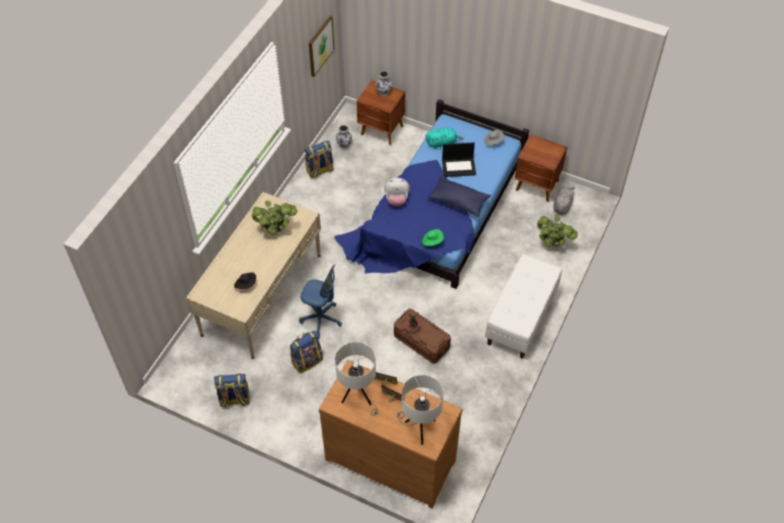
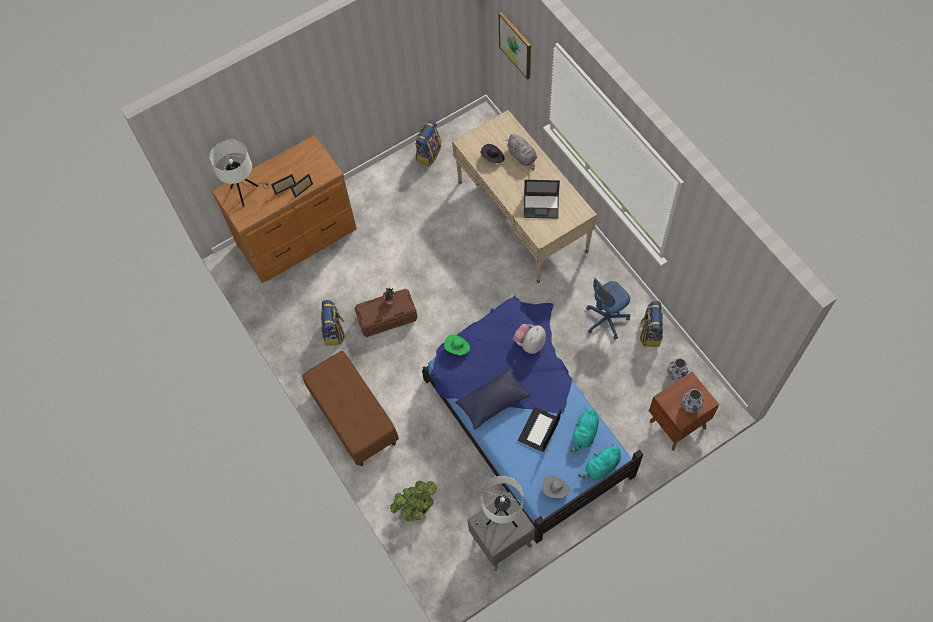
camera: 125 degrees right, 10 degrees up
potted plant [252,200,297,234] -> laptop [524,180,560,218]
backpack [289,330,323,374] -> backpack moved to [321,300,345,346]
blue office chair [299,265,342,336] -> blue office chair moved to [586,278,630,339]
picture [309,16,334,77] -> picture moved to [499,12,531,80]
white table lamp [335,342,378,416] -> white table lamp moved to [474,476,524,528]
white bench [485,254,562,358] -> brown bench [302,351,399,466]
brown nightstand [515,134,567,202] -> grey nightstand [467,492,535,571]
grey plush toy [553,187,575,215] -> grey plush toy moved to [505,134,537,170]
none -> turquoise plush toy [578,443,621,480]

